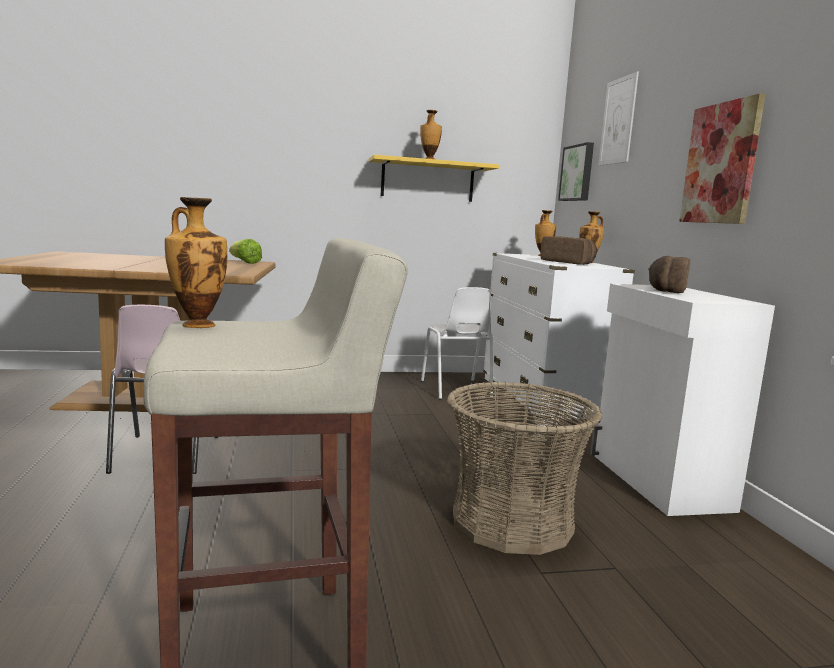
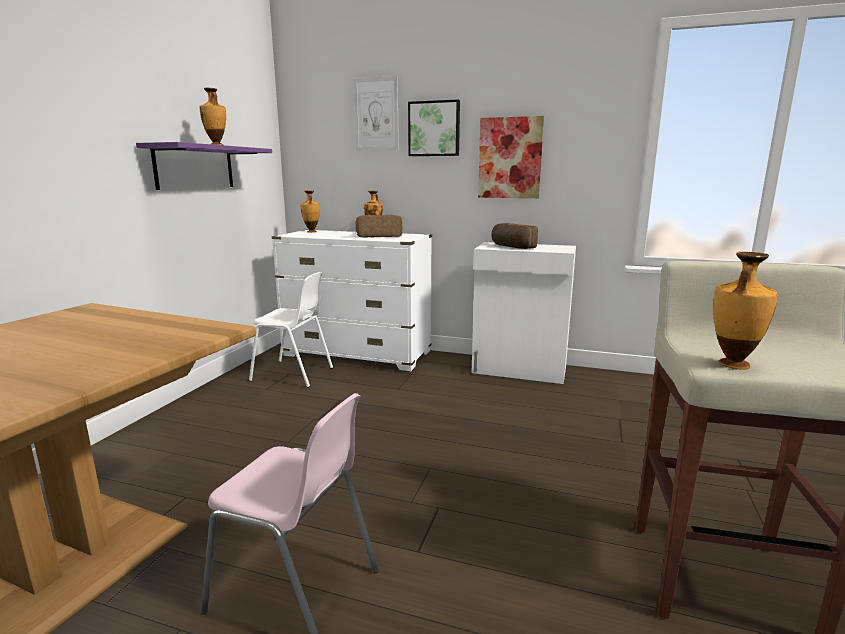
camera: 60 degrees left, 5 degrees up
lettuce [229,239,262,264] -> none
yellow shelf [369,155,499,202] -> purple shelf [136,142,272,190]
basket [447,381,602,555] -> none
picture [558,142,594,201] -> picture moved to [408,100,460,156]

